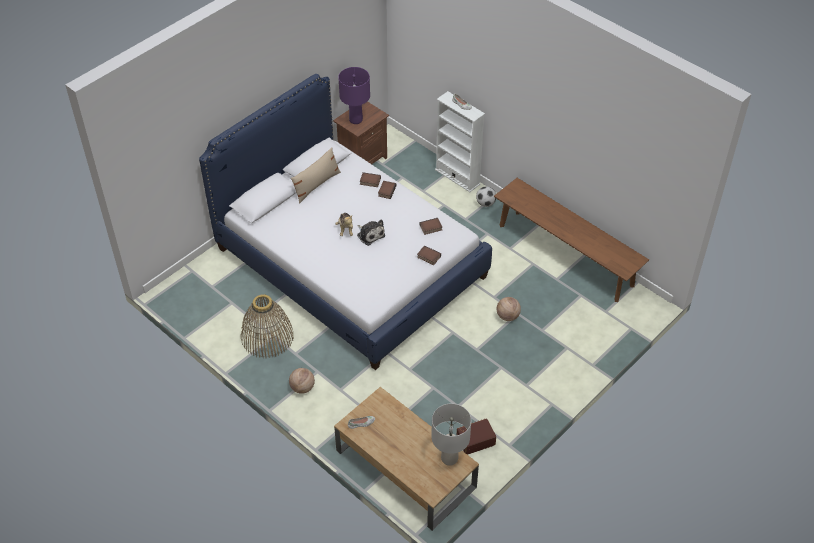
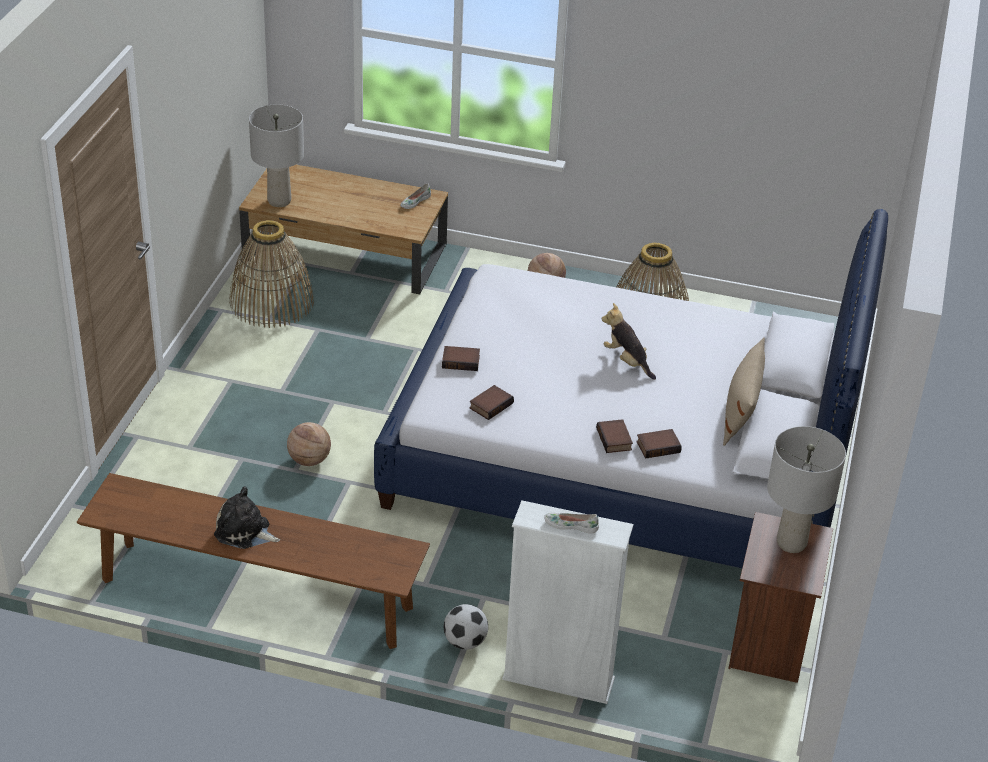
camera: 150 degrees right, 10 degrees down
purple table lamp [338,67,370,124] -> grey table lamp [767,426,846,553]
plush toy [357,220,385,246] -> plush toy moved to [214,486,280,549]
brown storage box [456,418,496,455] -> basket [229,220,314,328]

